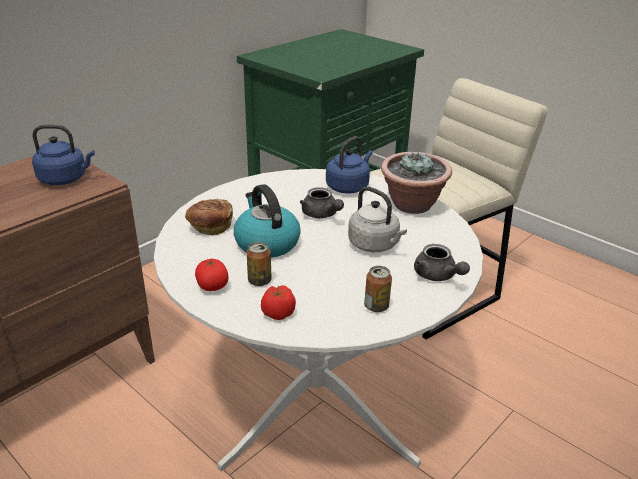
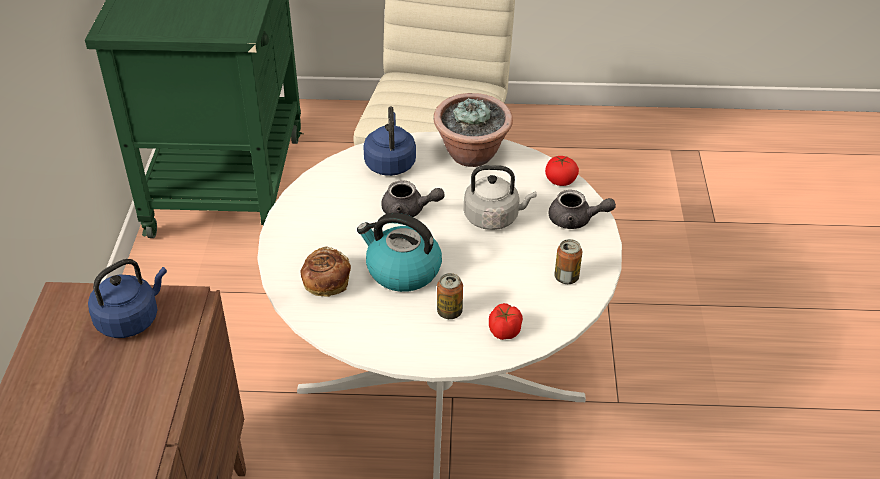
camera: 40 degrees left, 10 degrees up
tomato [195,258,228,291] -> tomato moved to [545,156,579,186]

